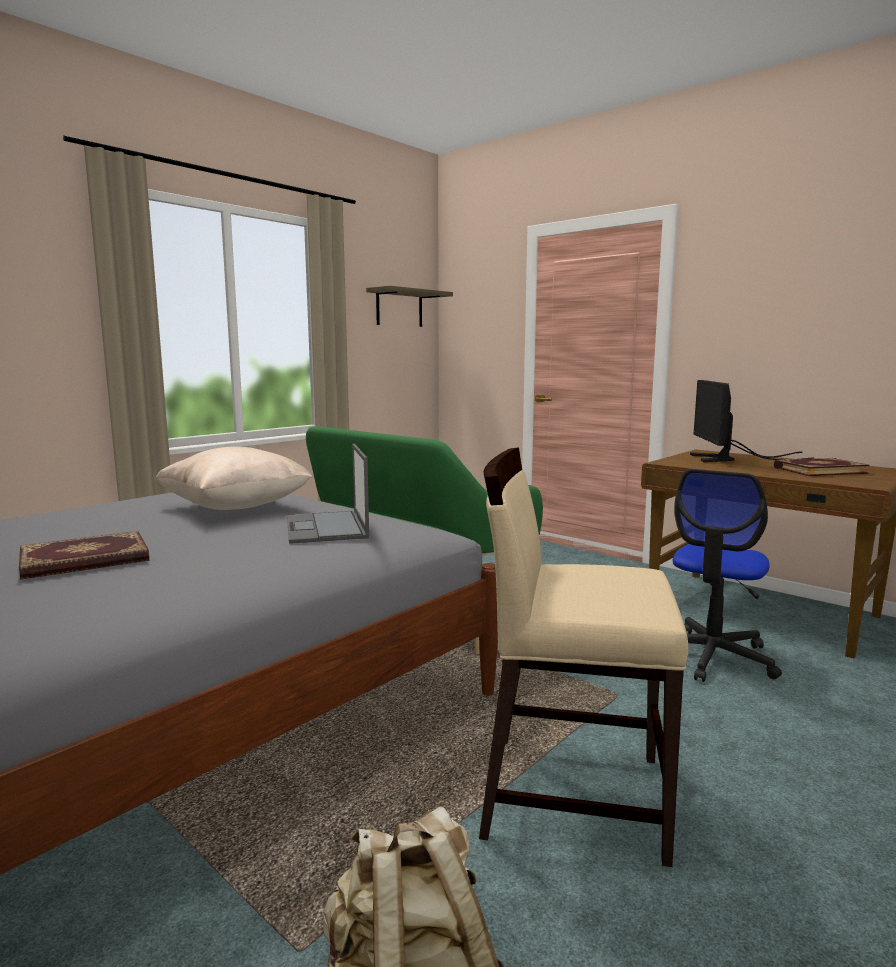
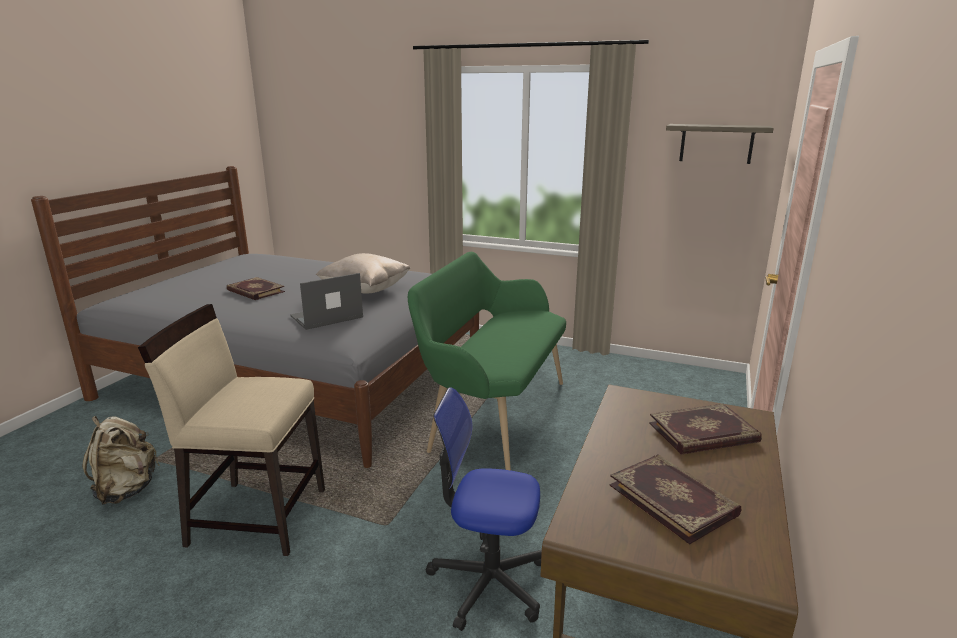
camera: 70 degrees right, 10 degrees up
beige chair [479,447,689,867] -> beige chair turned 75 degrees counterclockwise [138,304,325,556]
monitor [690,380,815,462] -> book [649,404,762,455]

